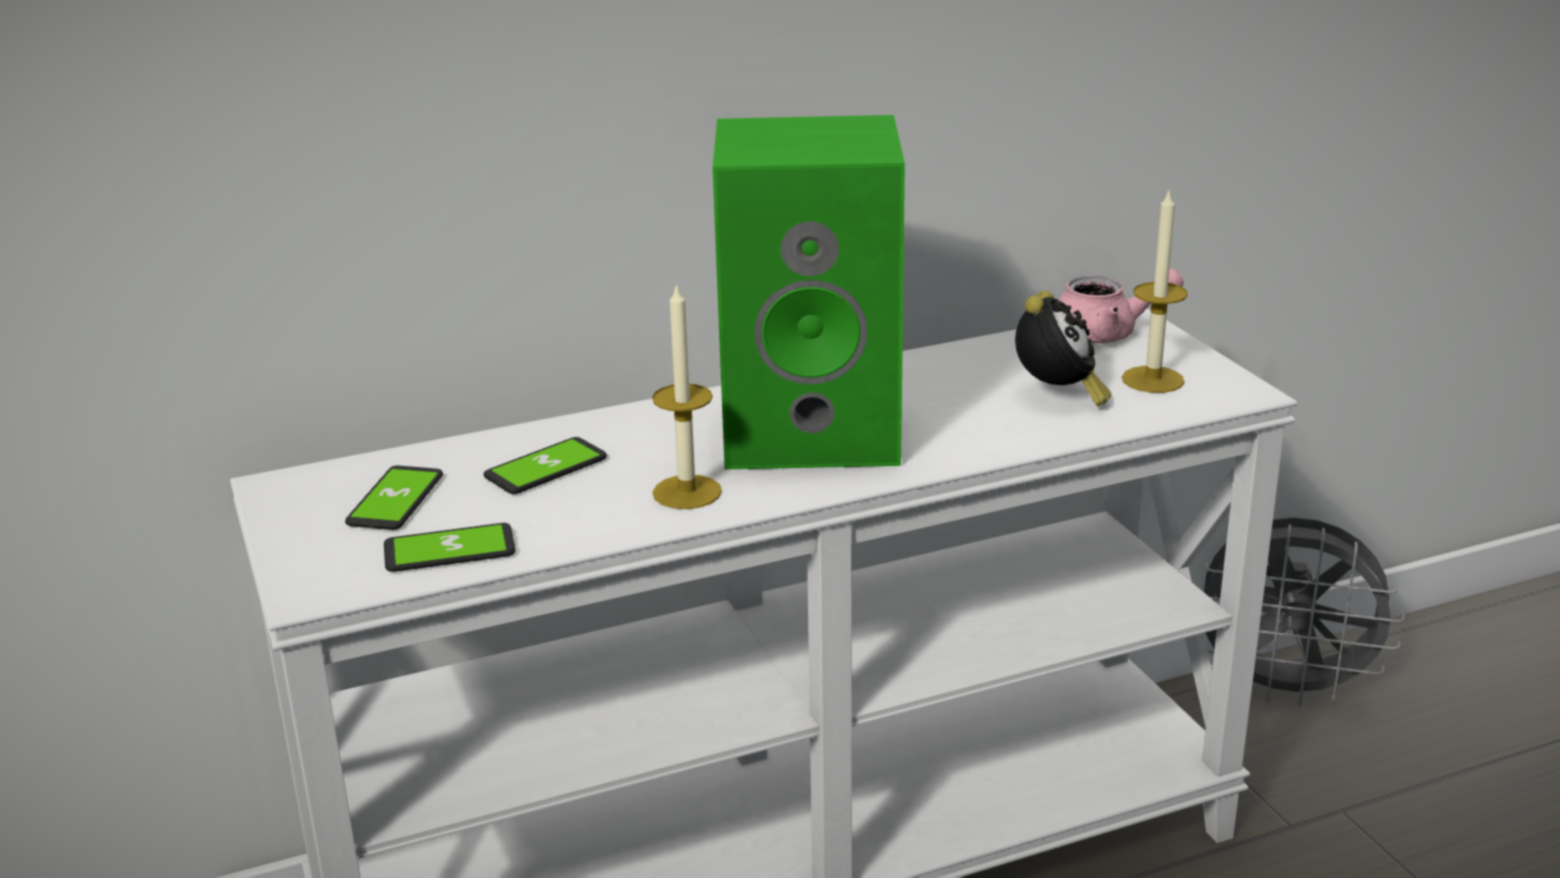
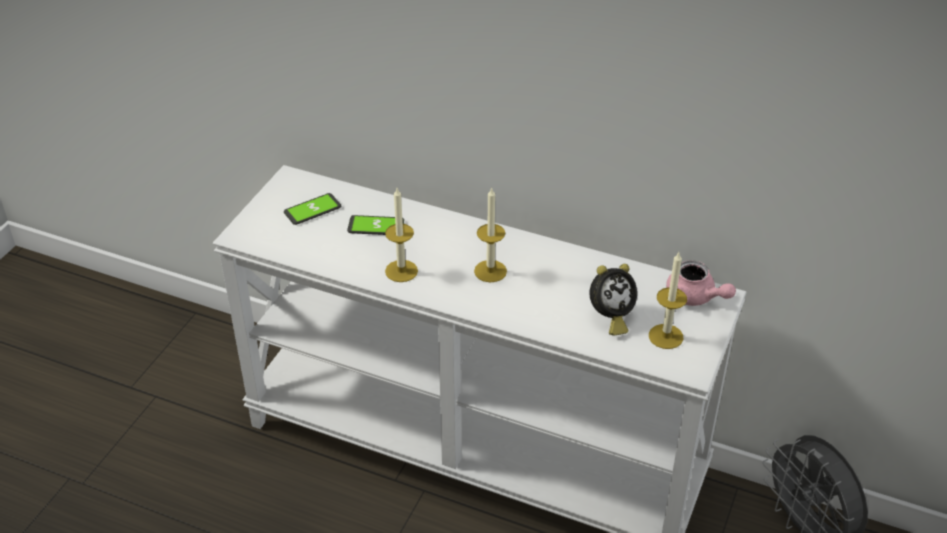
camera: 45 degrees right, 15 degrees up
phone [384,523,515,572] -> none
green speaker [713,115,905,469] -> candle [474,187,507,282]

